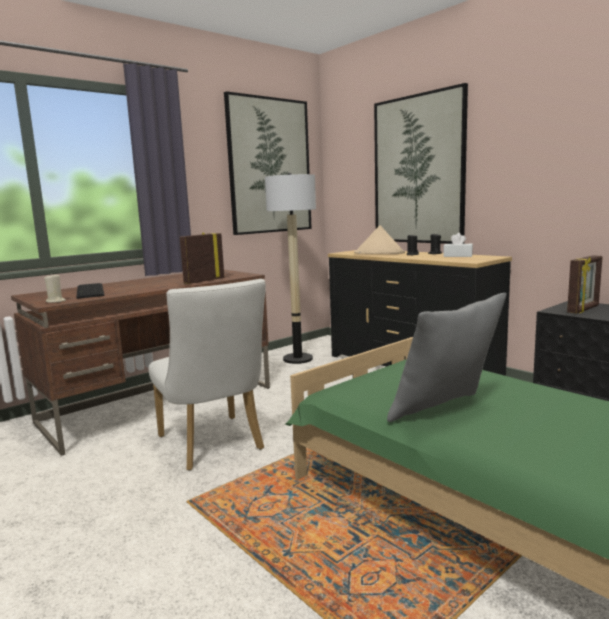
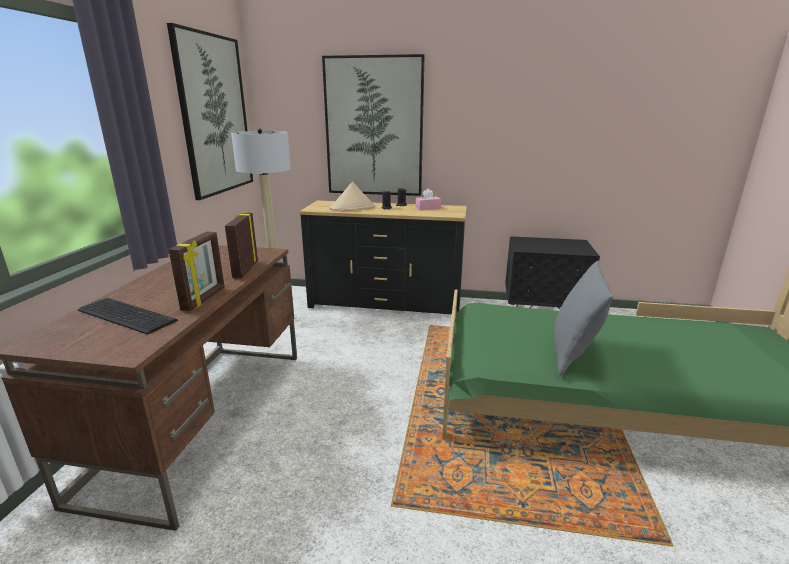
camera: 40 degrees left, 10 degrees up
beige candle [44,273,66,303] -> none
white chair [149,279,266,471] -> none
white tissue box [443,233,473,257] -> pink tissue box [416,188,441,210]
picture frame [567,255,602,314] -> picture frame moved to [169,232,225,311]

